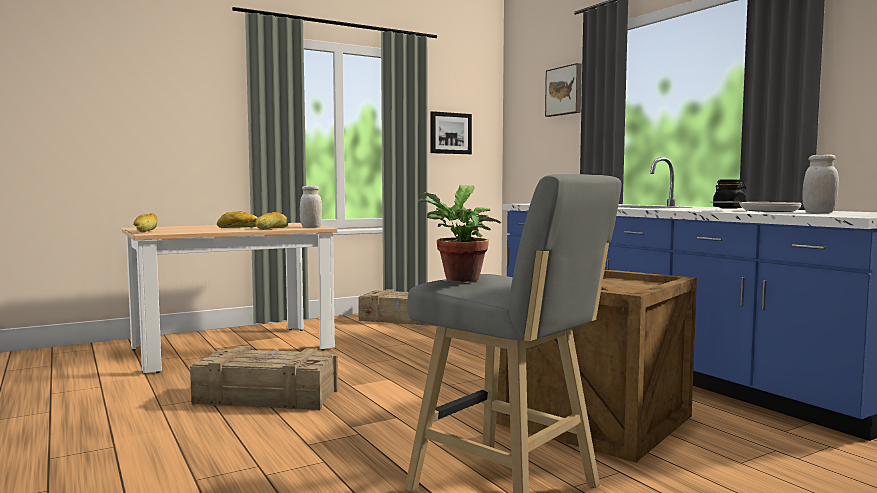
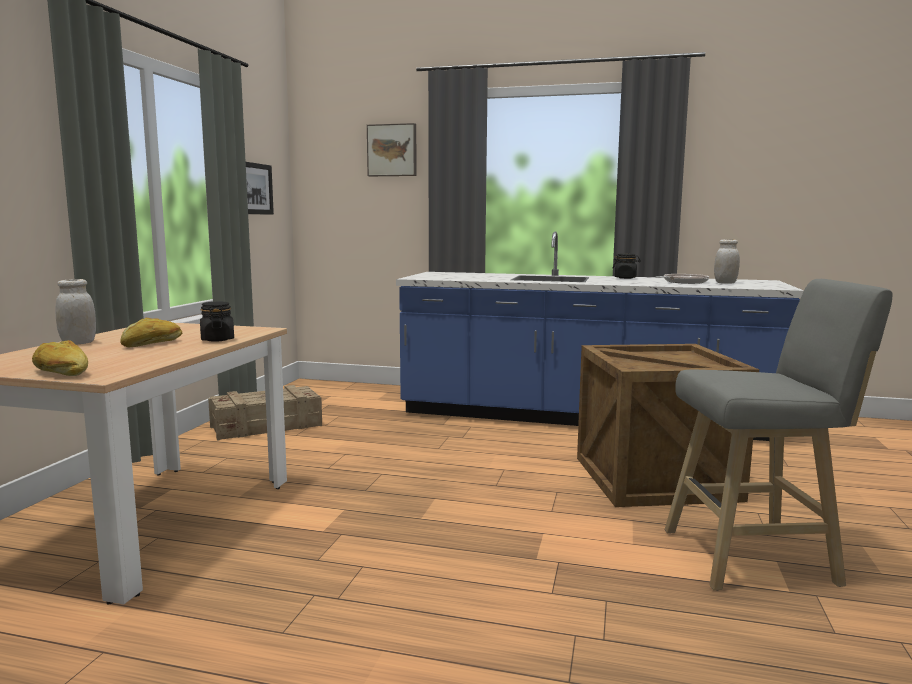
camera: 45 degrees left, 5 degrees up
crate [190,346,338,410] -> none
bread [255,212,288,229] -> black jar [200,302,234,342]
white jar [300,186,322,228] -> white jar moved to [56,279,96,344]
potted plant [418,185,501,282] -> none

